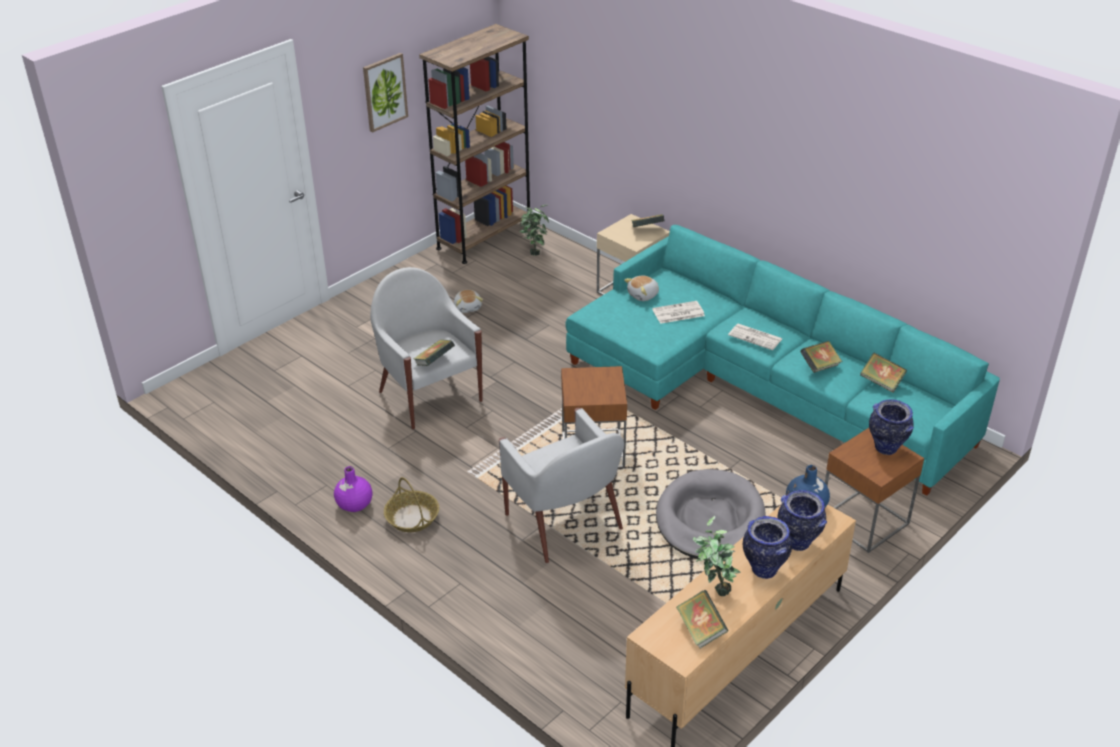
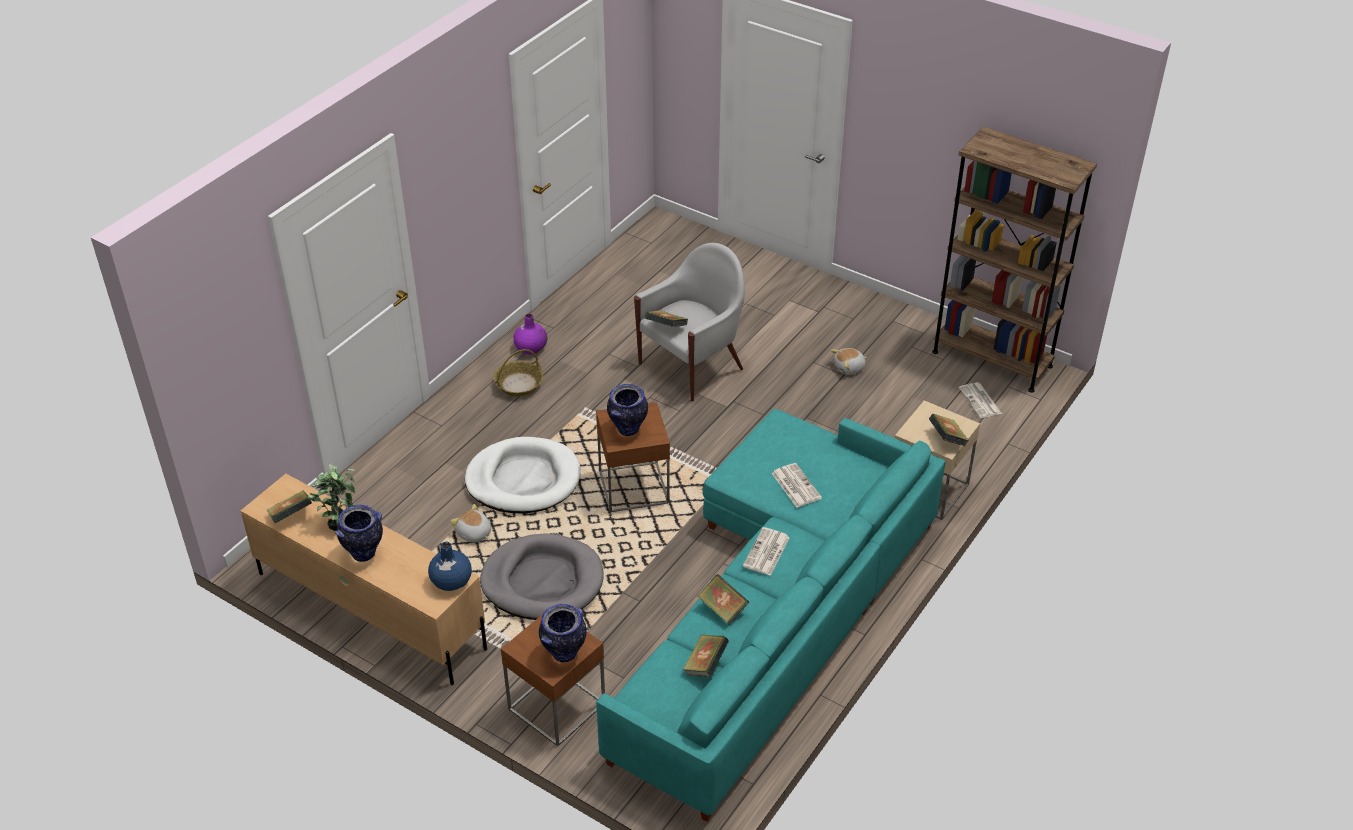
camera: 80 degrees right, 5 degrees up
picture [363,53,408,133] -> none
white armchair [499,408,624,563] -> white dog bed [465,437,581,514]
potted plant [520,205,549,256] -> newspaper [959,382,1002,418]
plush toy [624,276,659,301] -> plush toy moved to [450,504,491,543]
vase [778,490,827,551] -> vase moved to [607,384,648,436]

